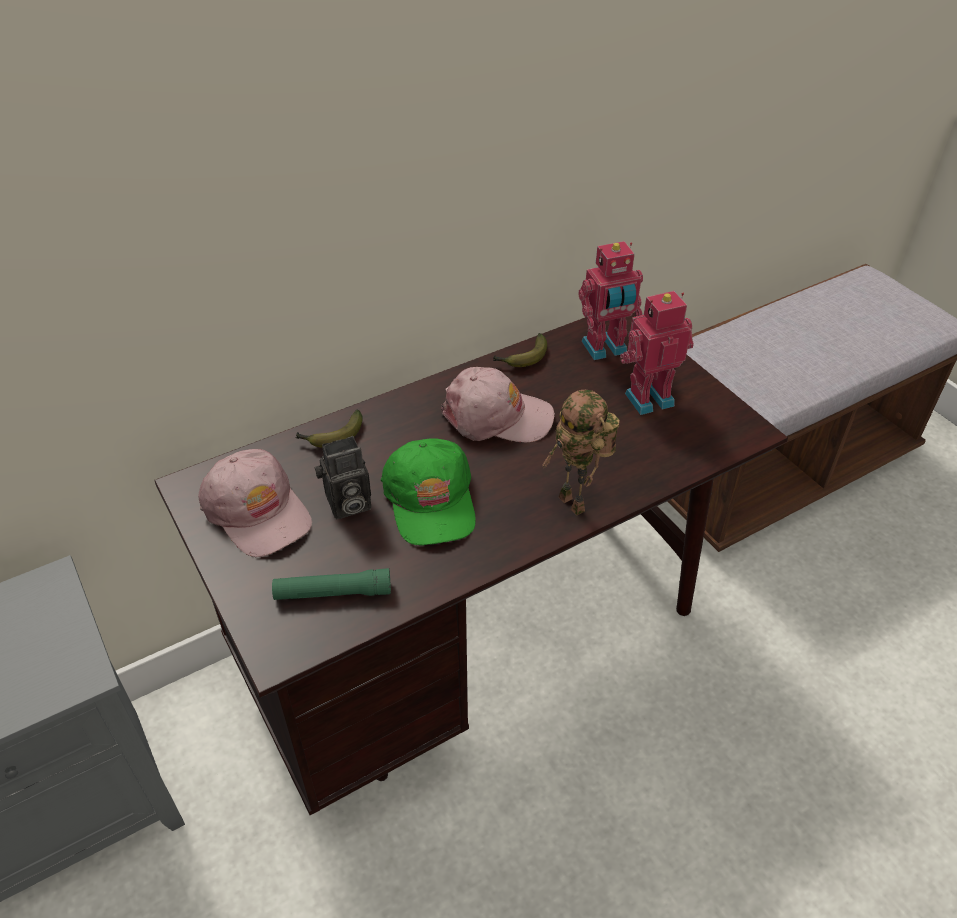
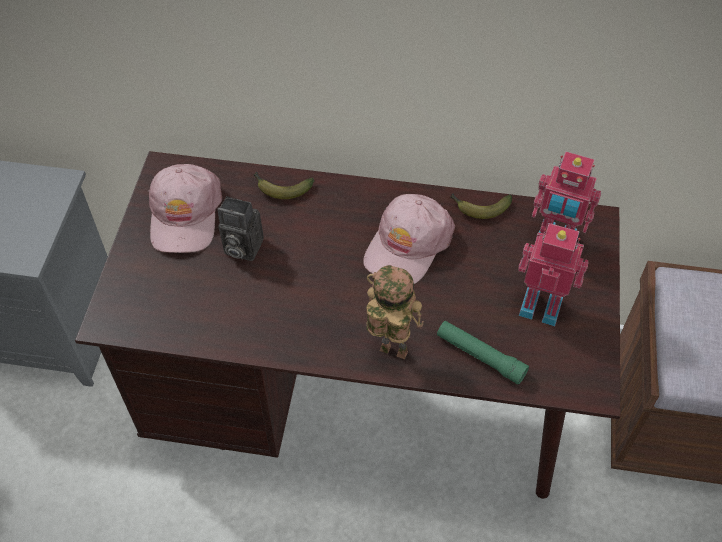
camera: 40 degrees right, 10 degrees up
green flashlight [272,568,391,600] -> green flashlight moved to [437,321,529,385]
green cap [381,438,476,546] -> none
pink cap [441,367,555,442] -> pink cap turned 75 degrees clockwise [363,194,455,284]
toy robot [542,390,619,515] -> toy robot turned 105 degrees clockwise [366,265,423,359]

